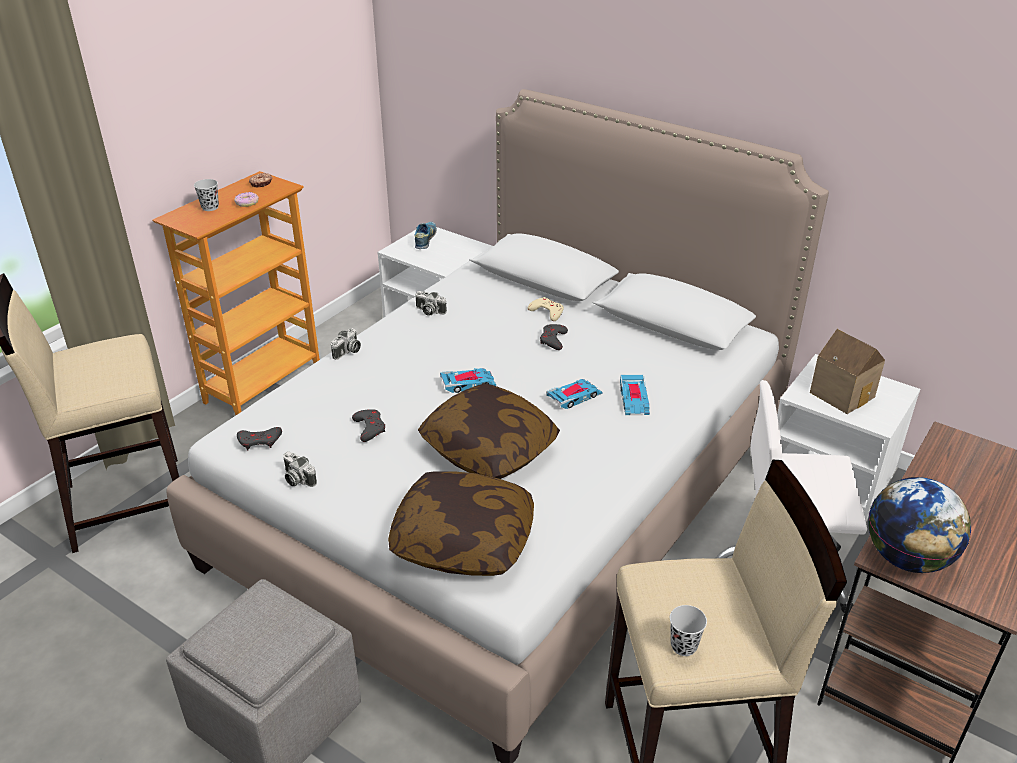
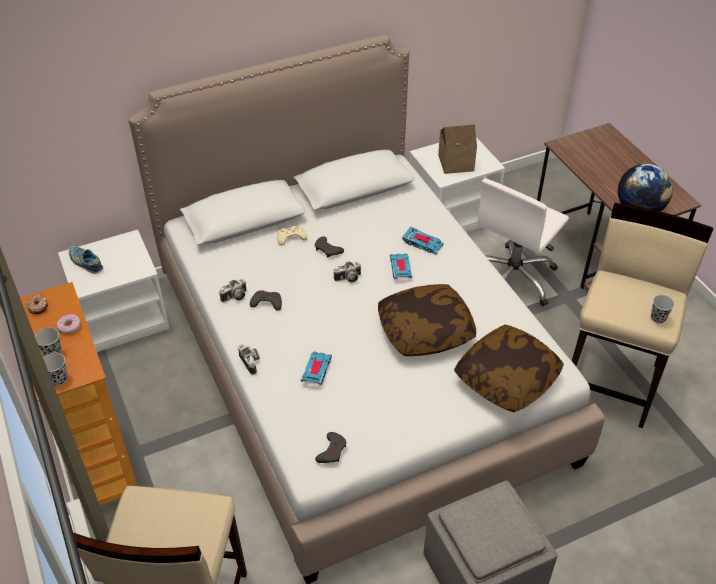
camera: 60 degrees left, 10 degrees up
camera [283,452,317,487] -> camera moved to [333,261,361,282]
grey game controller [352,409,385,442] -> grey game controller moved to [250,290,282,310]
toy car [440,368,496,393] -> toy car moved to [301,351,332,386]
none -> black cup [43,353,68,386]

